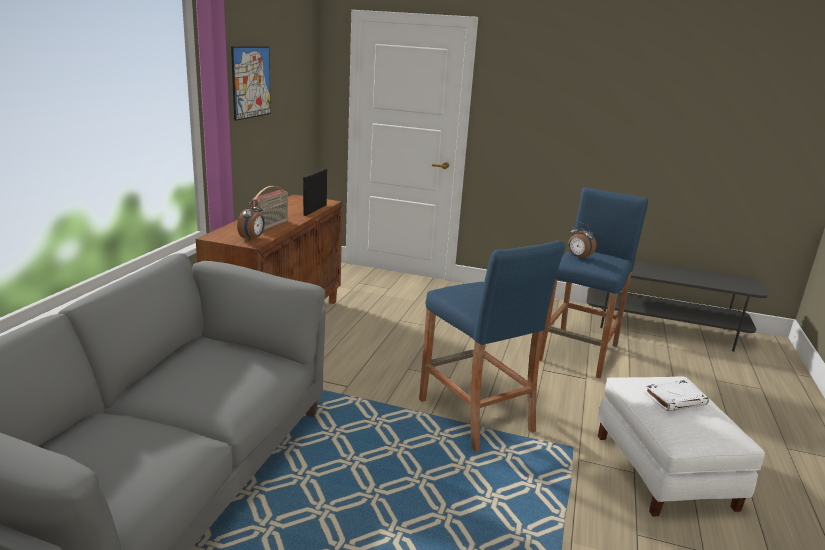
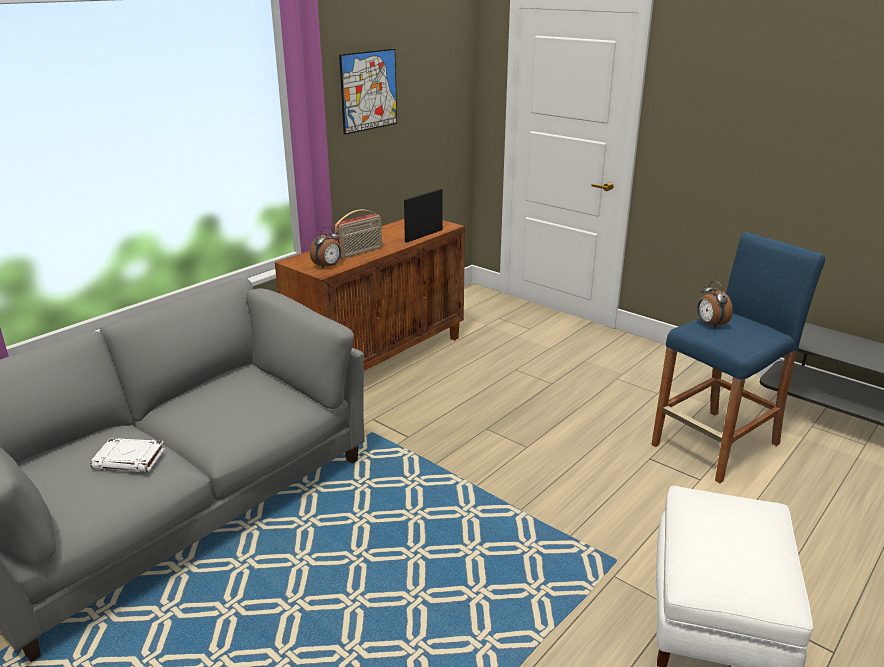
camera: 25 degrees right, 5 degrees up
blue stool [419,241,566,452] -> none
white book [644,380,709,411] -> white book moved to [91,438,165,472]

